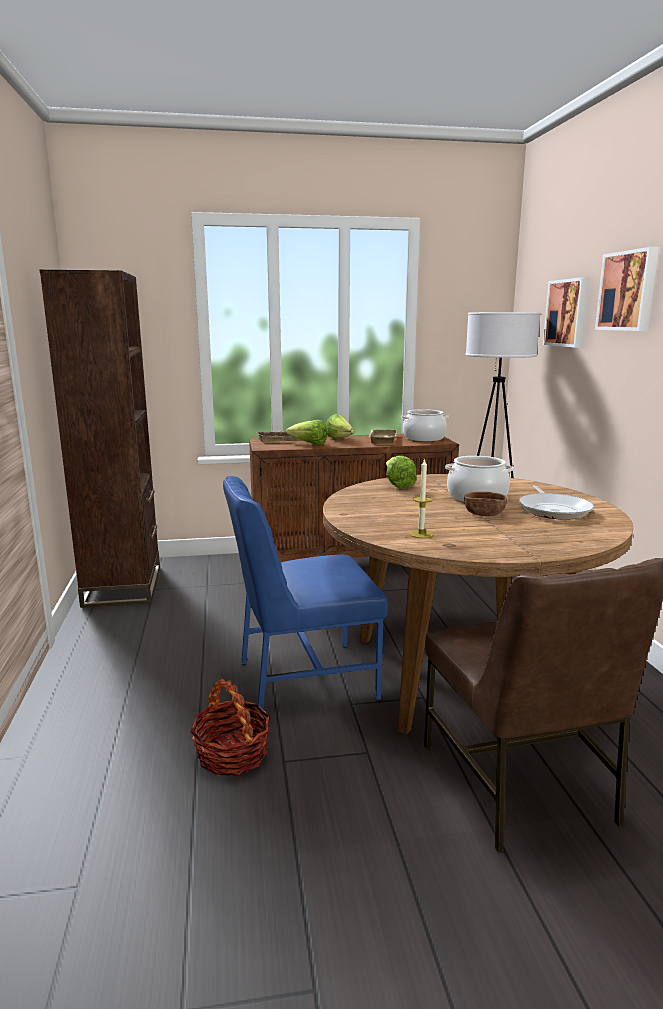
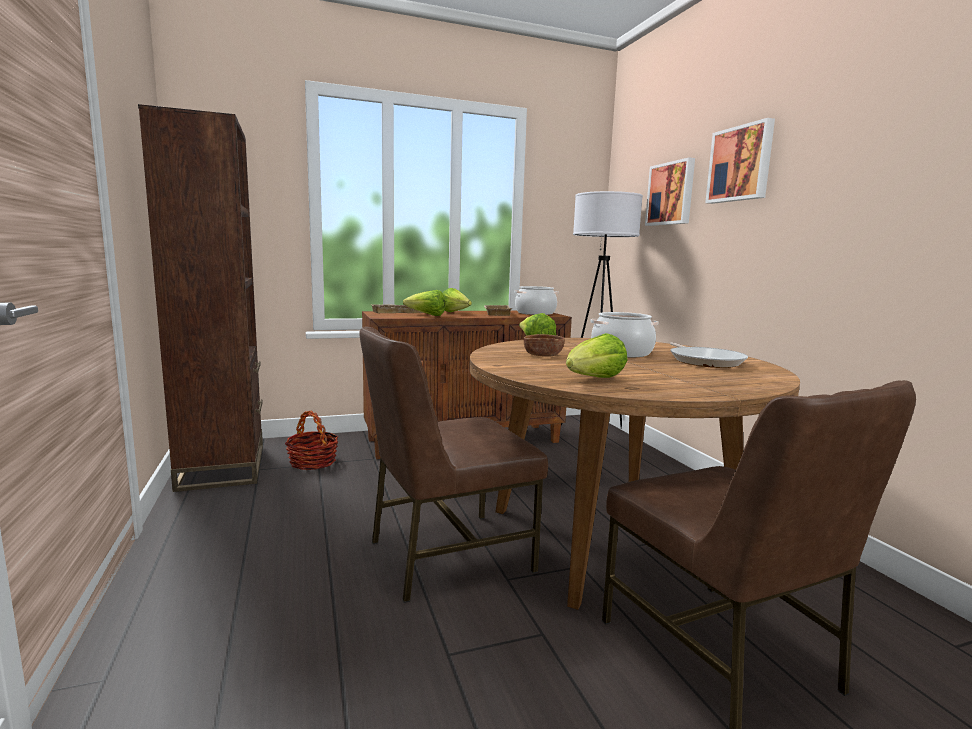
camera: 10 degrees left, 5 degrees down
basket [190,678,271,776] -> basket moved to [285,411,338,470]
blue chair [223,476,388,717] -> brown chair [359,327,548,603]
candle [409,458,433,538] -> lettuce [566,333,628,378]
brown bowl [464,491,507,516] -> brown bowl moved to [524,334,565,357]

